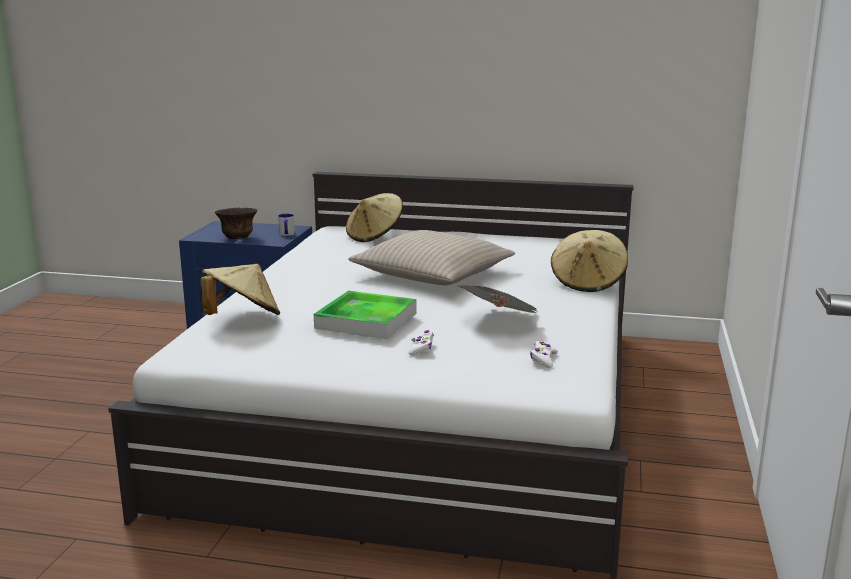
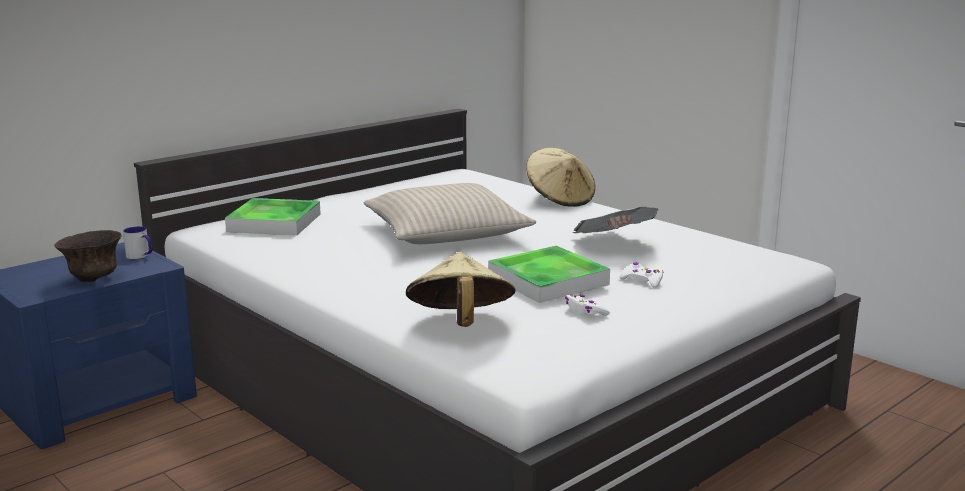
camera: 55 degrees left, 0 degrees up
beige hat [346,193,403,242] -> tray [225,198,321,236]
white game controller [530,341,558,368] -> white game controller moved to [565,294,610,316]

